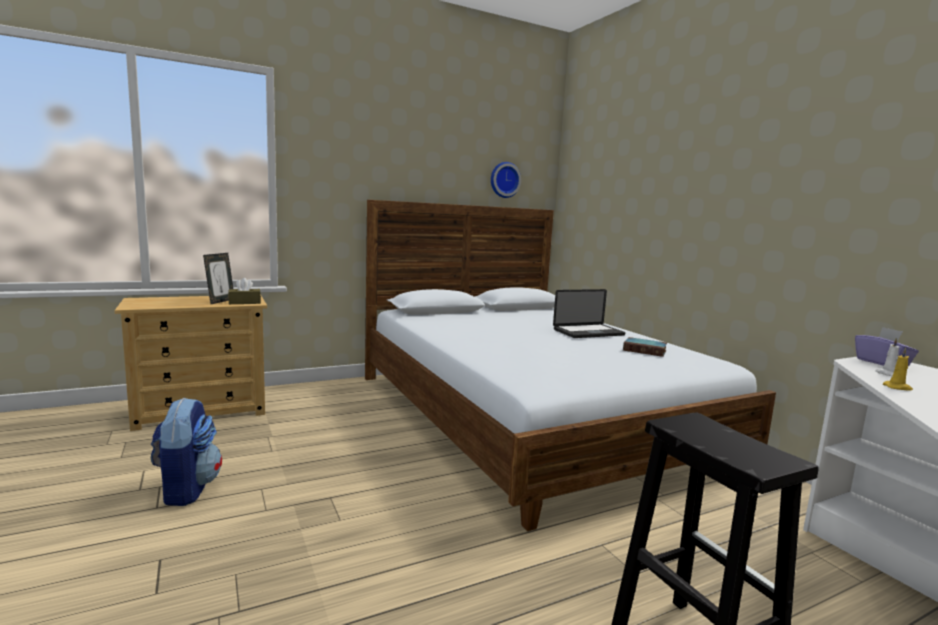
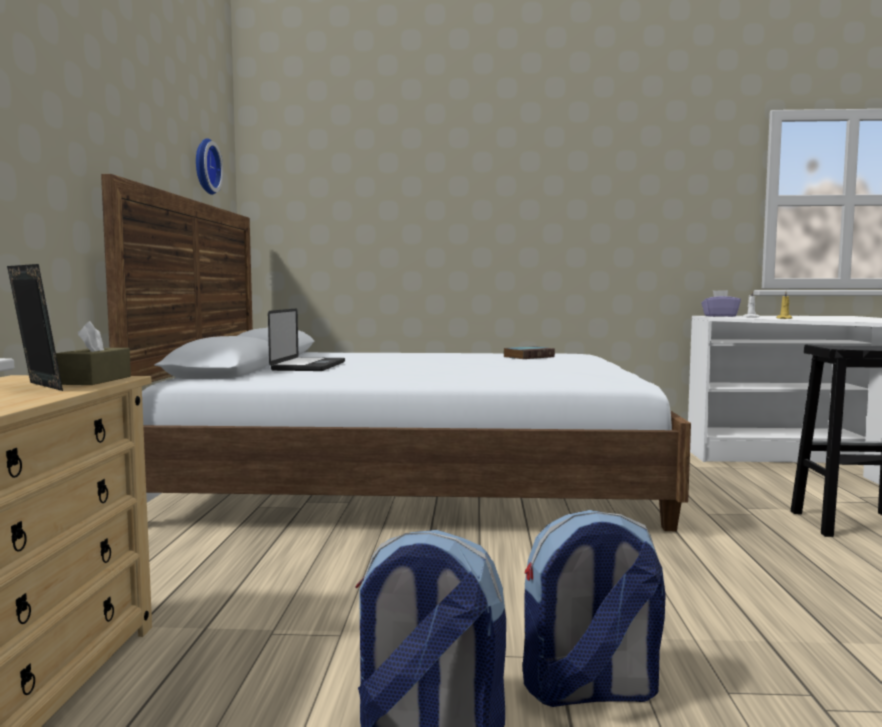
camera: 60 degrees left, 5 degrees down
laptop [553,289,625,338] -> laptop moved to [268,308,345,371]
none -> backpack [523,510,666,707]

